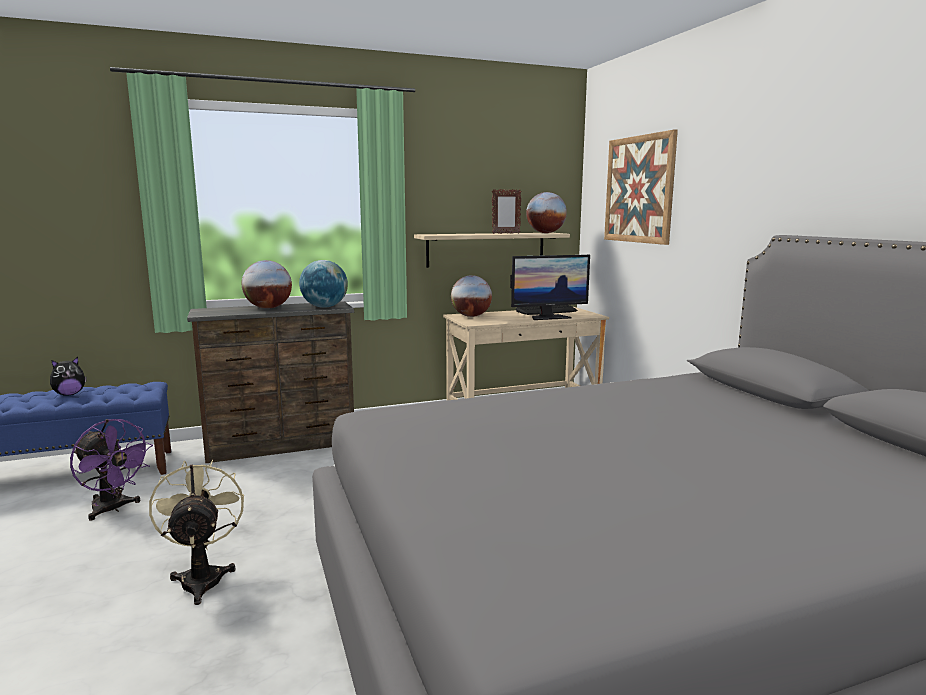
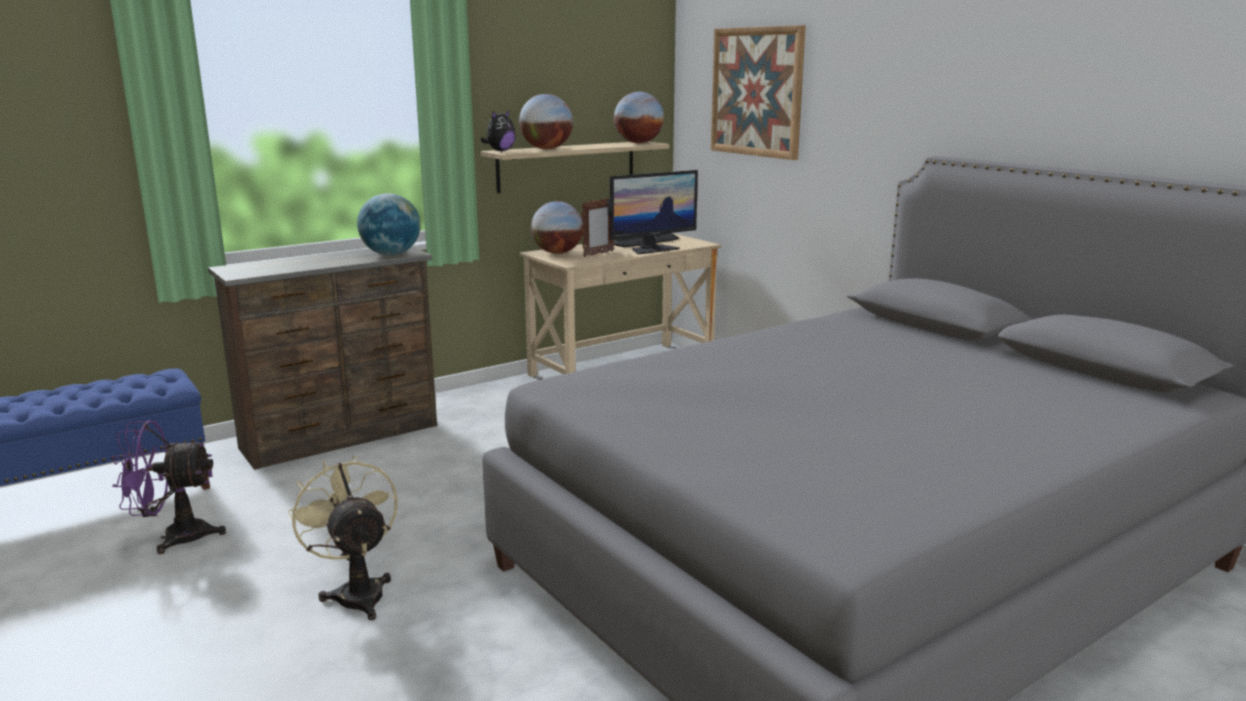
camera: 15 degrees left, 5 degrees up
plush toy [50,357,87,396] -> plush toy moved to [480,110,516,151]
purple fan [70,419,153,521] -> purple fan turned 150 degrees clockwise [112,420,226,554]
globe [242,260,292,309] -> globe moved to [519,94,573,149]
picture frame [492,189,522,234] -> picture frame moved to [581,198,615,257]

